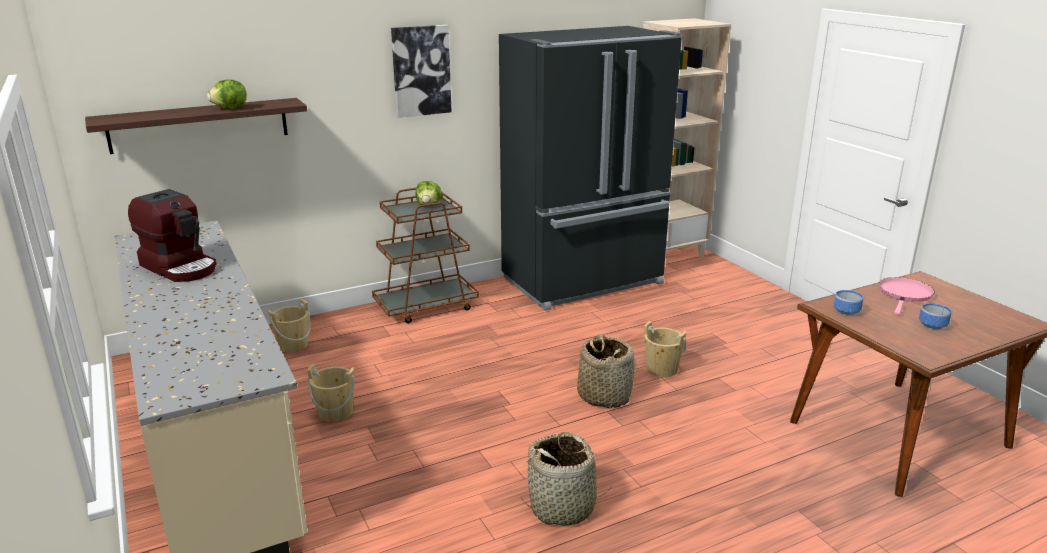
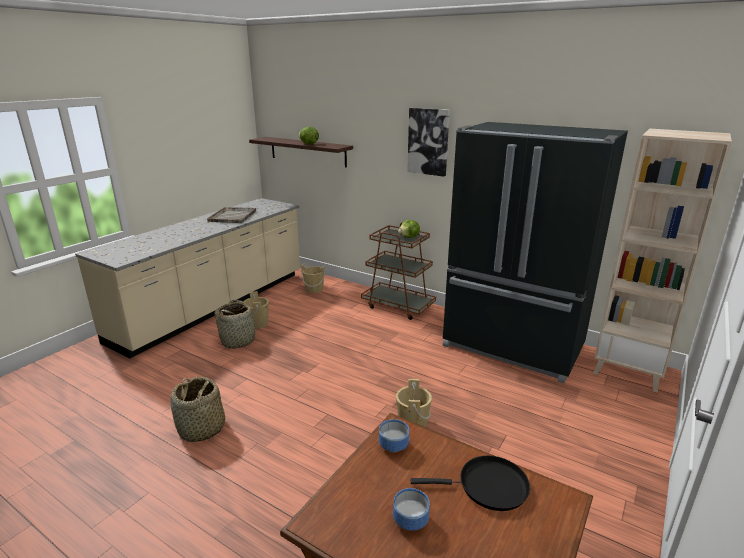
camera: 60 degrees right, 0 degrees up
coffee machine [128,189,216,282] -> grey tray [207,207,256,223]
basket [577,334,635,408] -> basket moved to [214,300,261,349]
pink frying pan [879,277,935,315] -> black frying pan [411,455,530,511]

